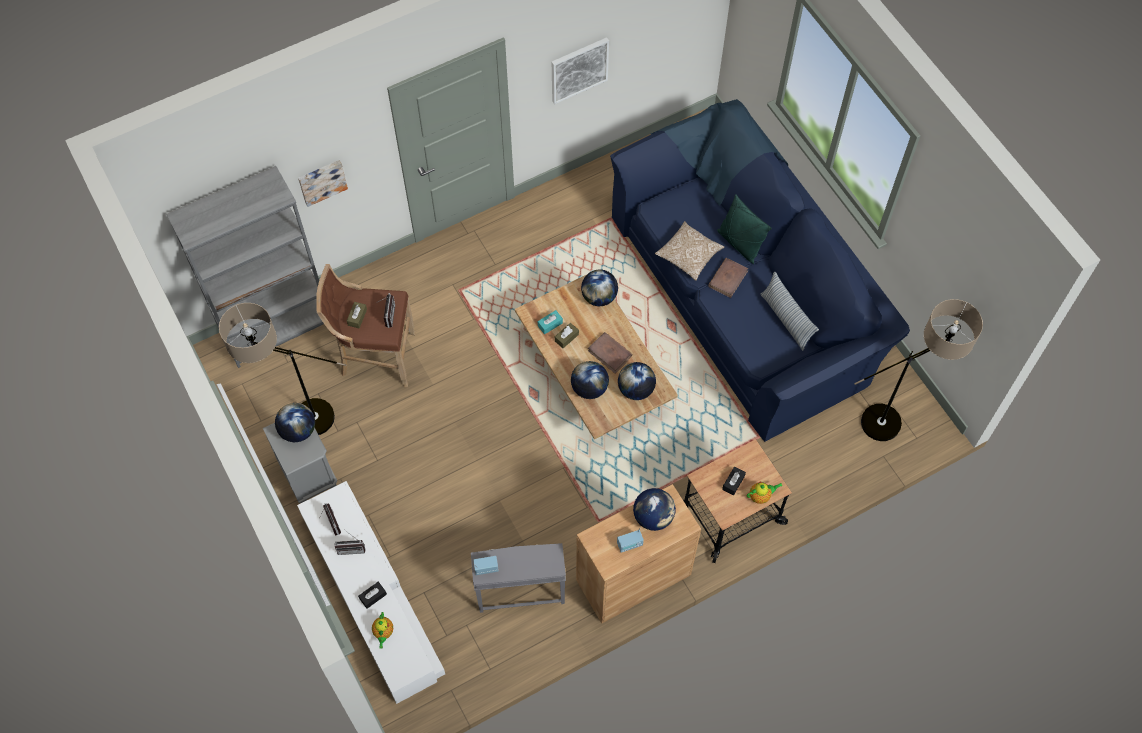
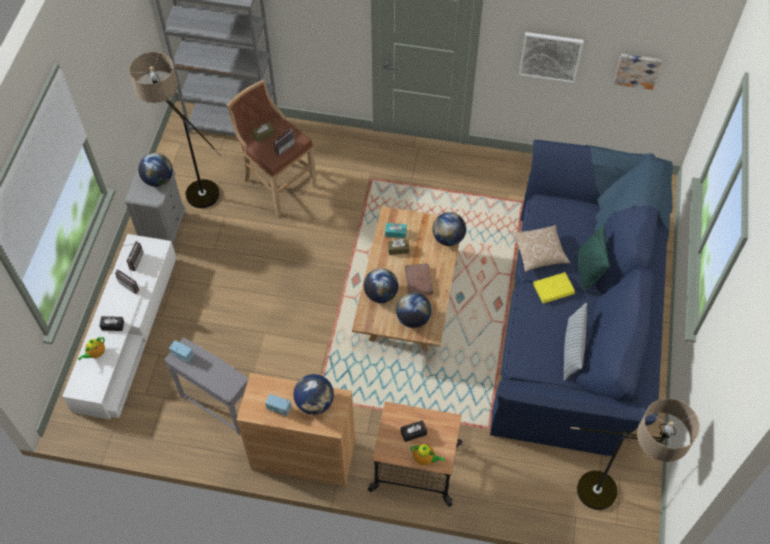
camera: 40 degrees right, 5 degrees down
picture [298,160,348,207] -> picture moved to [614,54,662,90]
brown book [708,258,748,298] -> yellow book [533,272,575,303]

